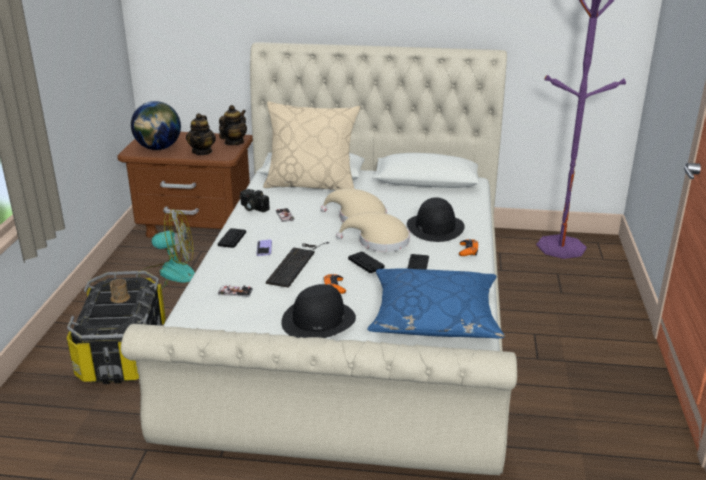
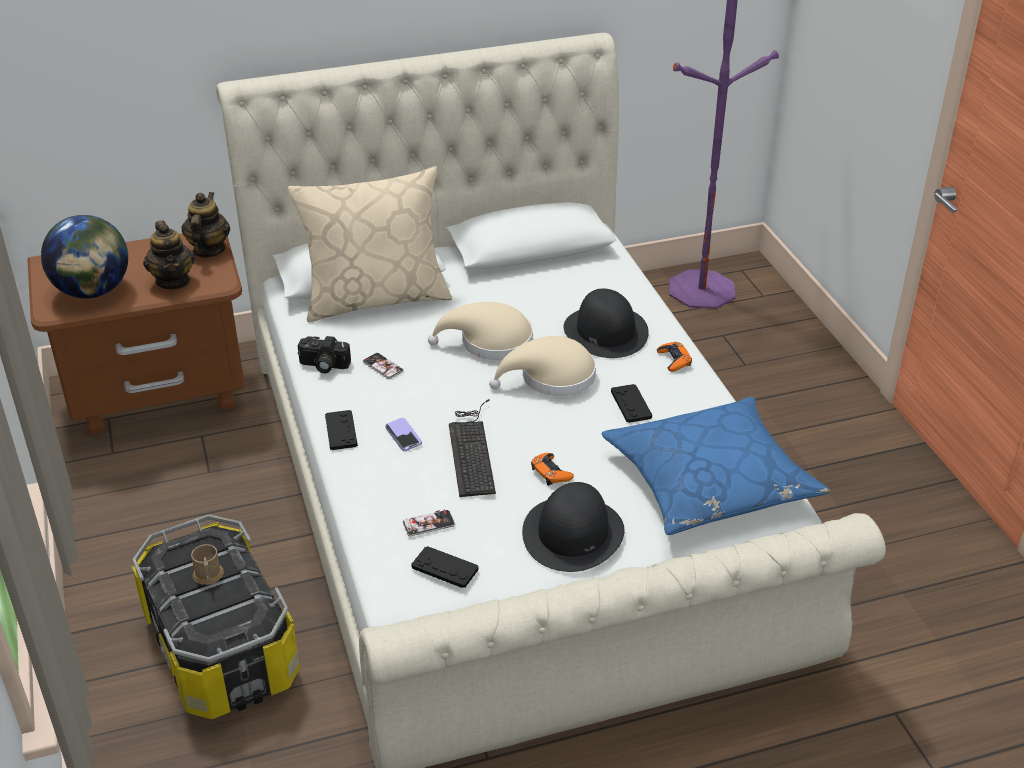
camera: 25 degrees left, 10 degrees up
fan [139,209,195,289] -> none
black game controller [348,252,384,273] -> black game controller moved to [411,546,479,588]

